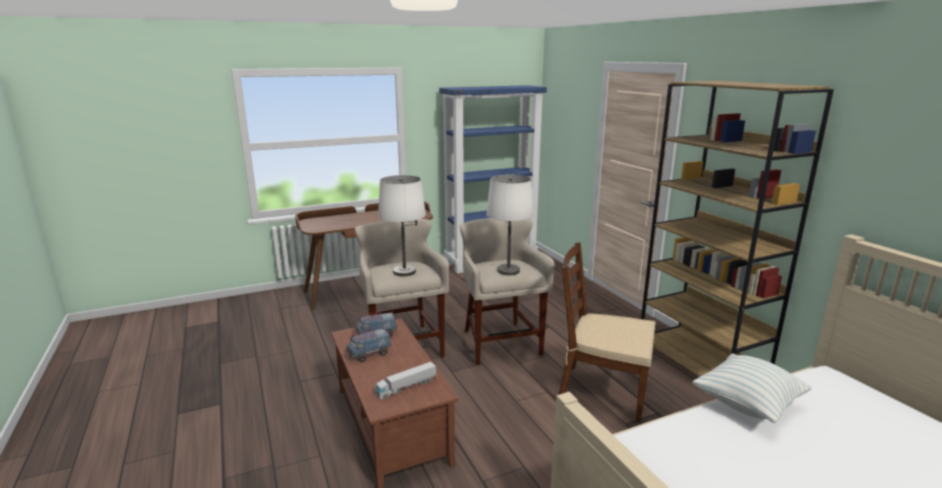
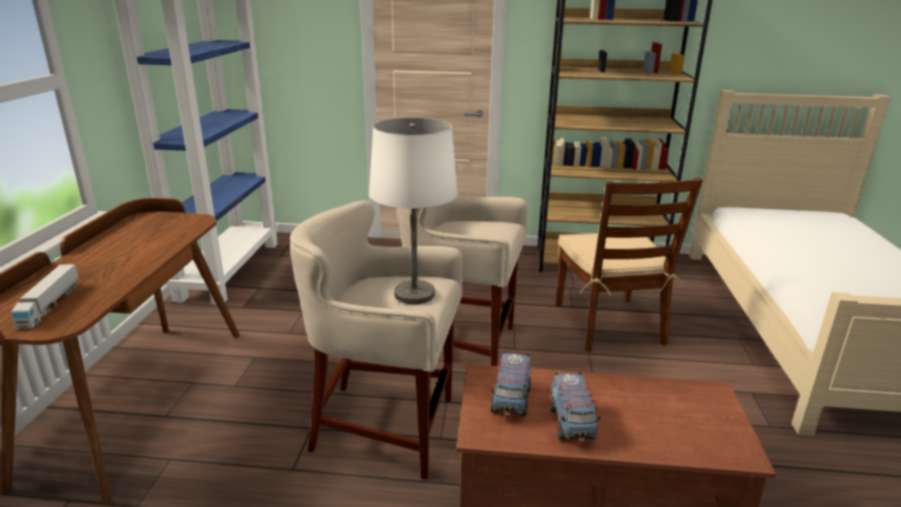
camera: 60 degrees left, 5 degrees up
toy truck [375,362,437,400] -> toy truck moved to [12,264,80,329]
white table lamp [486,175,534,275] -> none
brown chair [558,242,656,422] -> brown chair turned 60 degrees counterclockwise [556,177,703,352]
pillow [692,354,812,423] -> none

